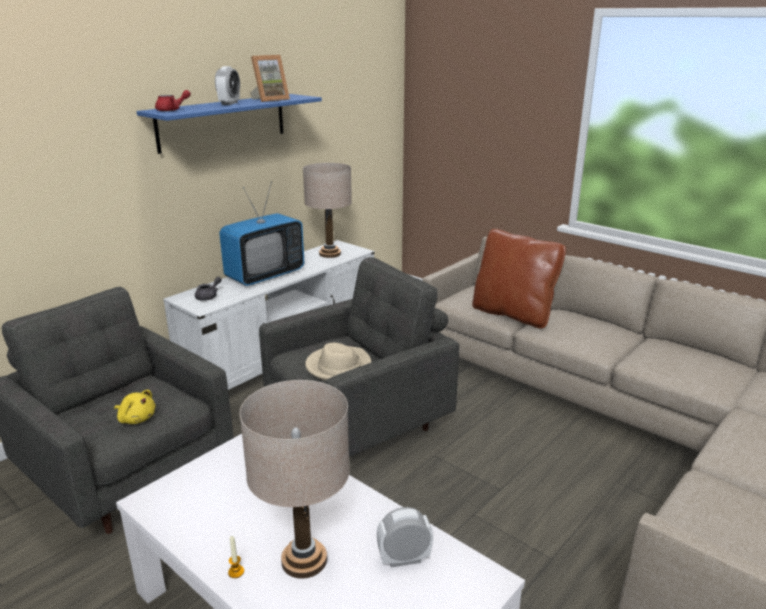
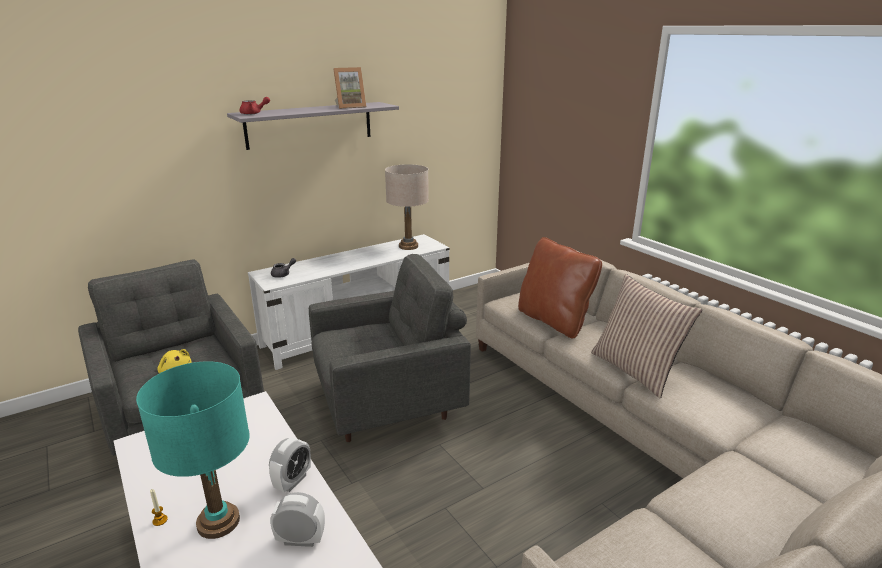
camera: 15 degrees right, 0 degrees up
blue shelf [136,94,322,154] -> grey shelf [227,102,399,150]
alarm clock [215,66,240,105] -> alarm clock moved to [269,437,311,492]
television [219,182,304,286] -> none
beige table lamp [239,380,350,579] -> turquoise table lamp [136,361,250,539]
beige hat [305,343,371,381] -> none
none -> pillow [591,274,702,398]

